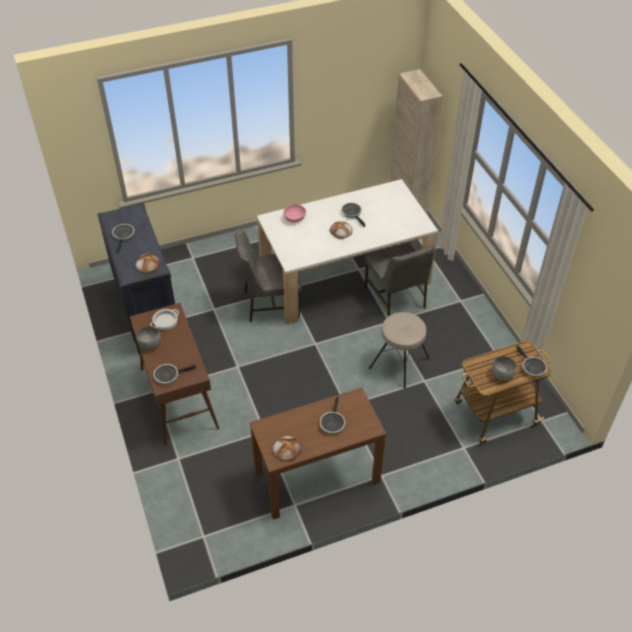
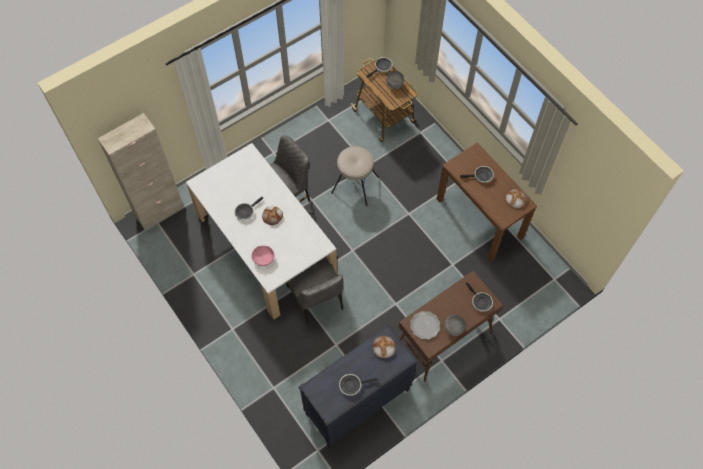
camera: 105 degrees left, 15 degrees up
cooking pot [150,309,179,330] -> plate [410,311,440,339]

